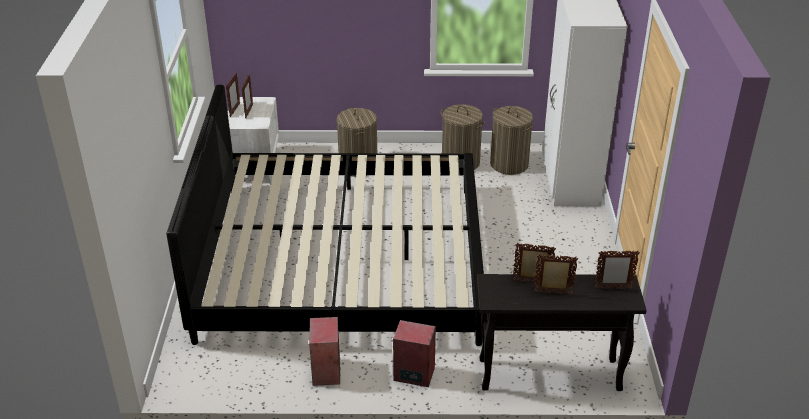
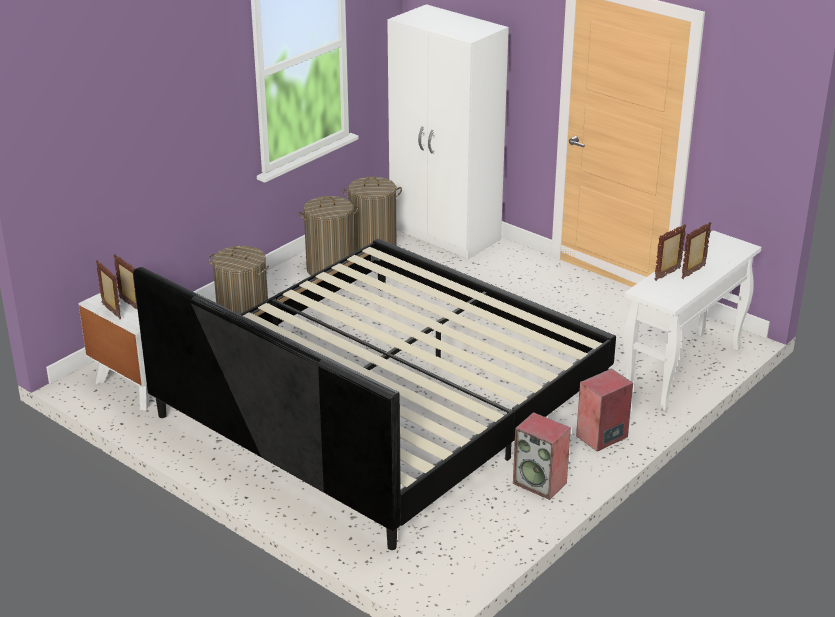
camera: 50 degrees left, 5 degrees down
black console table [477,274,647,391] -> white console table [623,230,761,411]
picture frame [594,251,640,289] -> none

